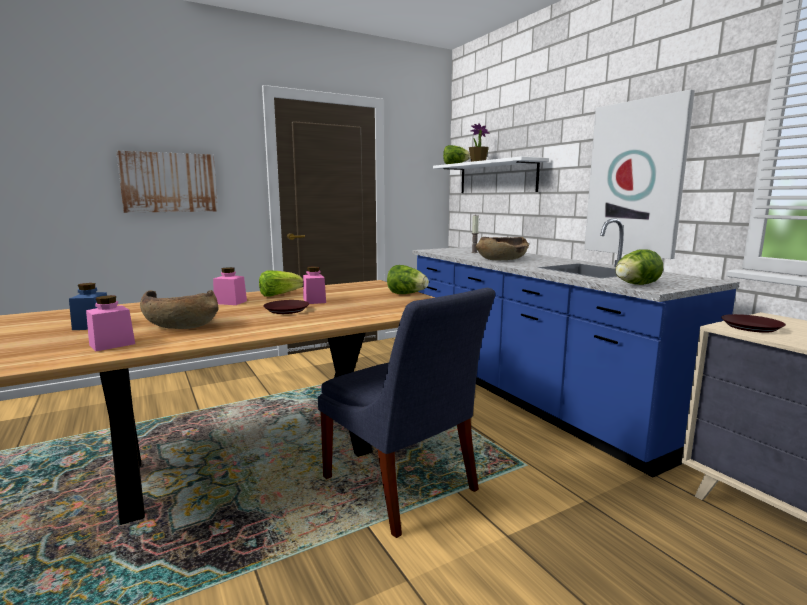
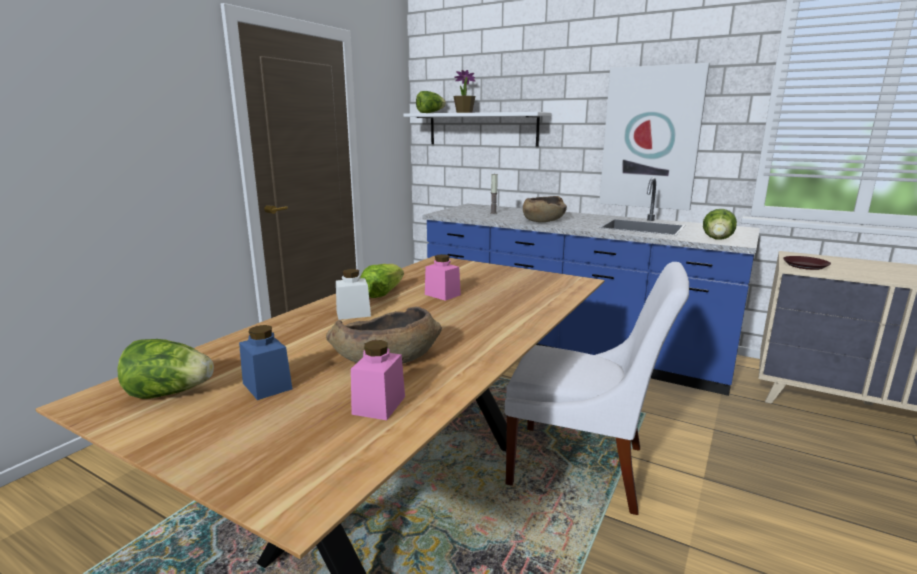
camera: 30 degrees left, 5 degrees up
picture [116,151,218,213] -> none
pink jar [213,267,247,305] -> white jar [336,269,371,320]
brown plate [263,300,309,314] -> none
blue chair [318,288,495,538] -> white chair [505,262,689,515]
lettuce [387,265,429,294] -> lettuce moved to [117,339,214,399]

